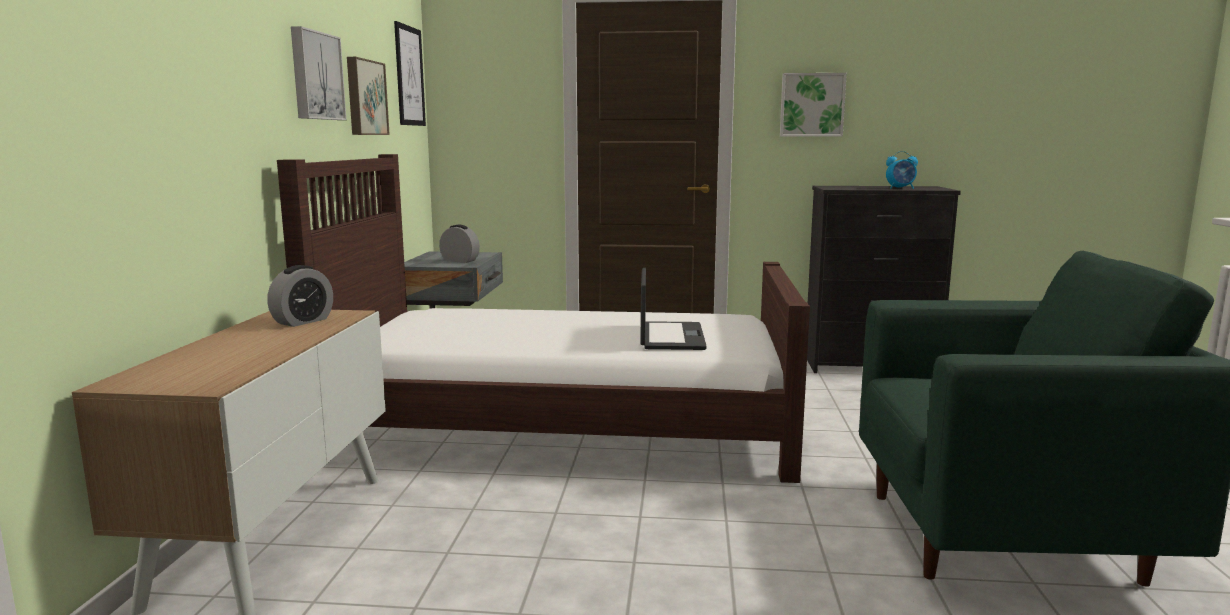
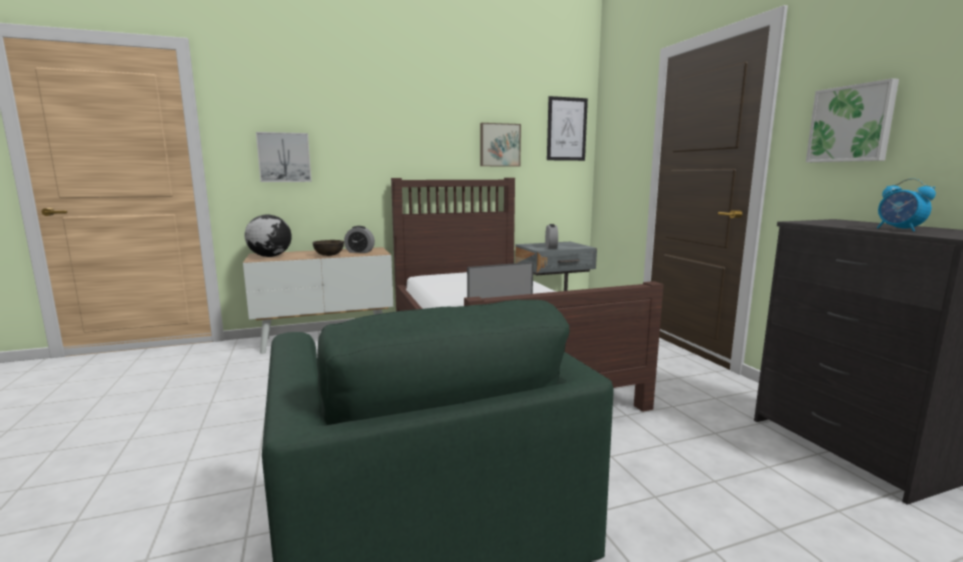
camera: 65 degrees right, 0 degrees up
picture [291,26,346,120] -> picture moved to [256,132,312,182]
none -> globe [245,214,292,257]
none -> brown bowl [313,240,344,256]

